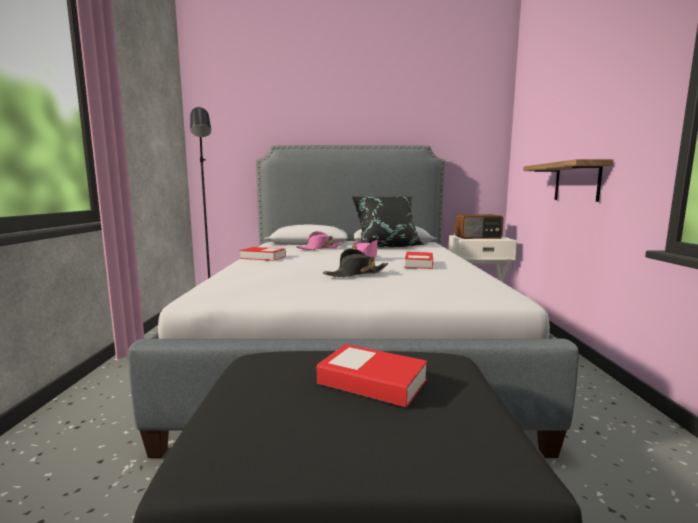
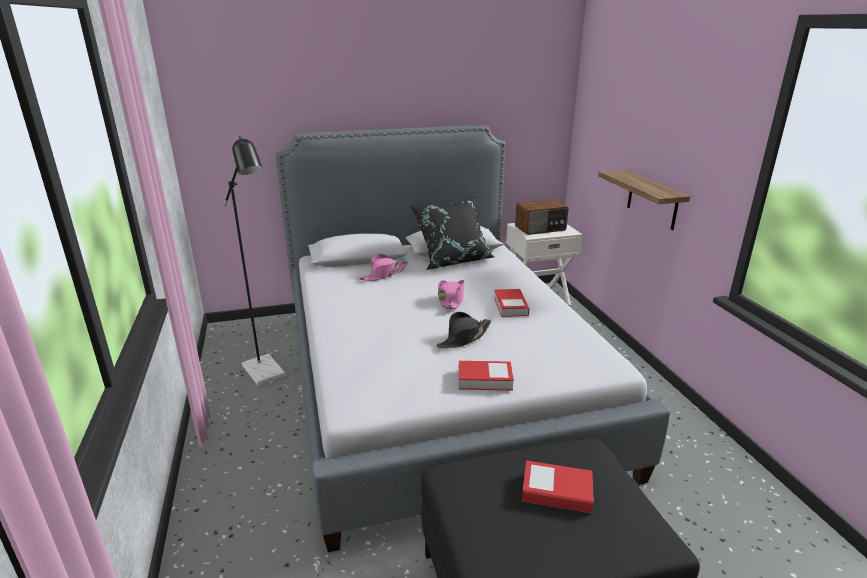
camera: 15 degrees left, 15 degrees up
book [240,247,286,261] -> book moved to [459,361,514,390]

